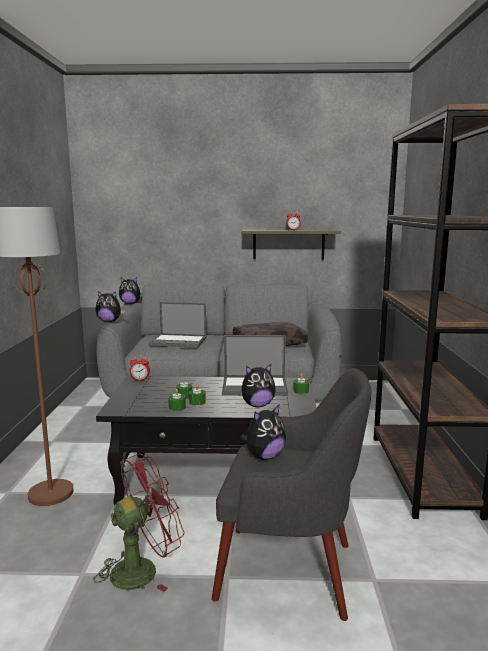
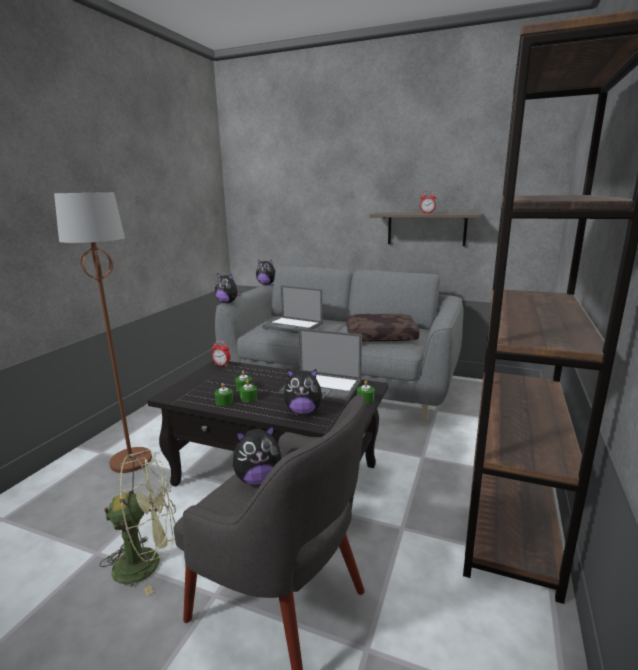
camera: 20 degrees right, 5 degrees up
red fan [93,454,185,592] -> green fan [100,450,176,596]

